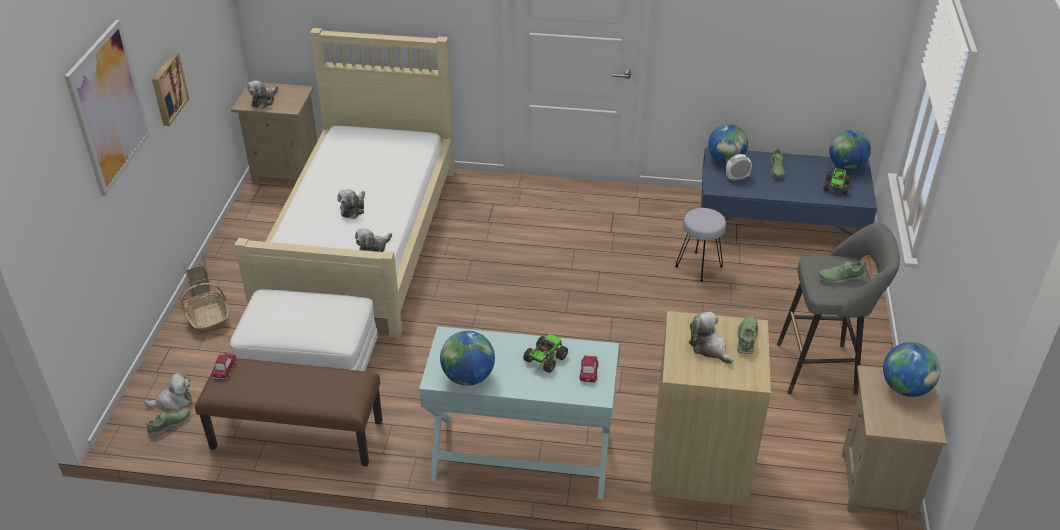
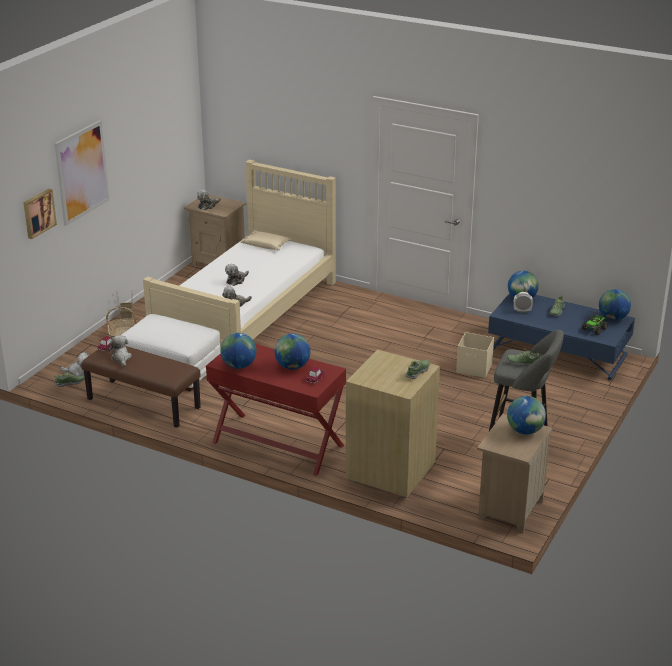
camera: 20 degrees right, 10 degrees down
picture [152,53,190,126] -> picture moved to [23,189,57,239]
turquoise desk [419,326,619,499] -> red desk [206,344,346,476]
toy truck [523,334,568,373] -> globe [275,334,310,370]
grey stool [675,208,726,282] -> beige storage box [456,332,494,378]
plush toy [689,312,733,364] -> plush toy moved to [108,335,132,367]
none -> beige pillow [241,230,292,250]

